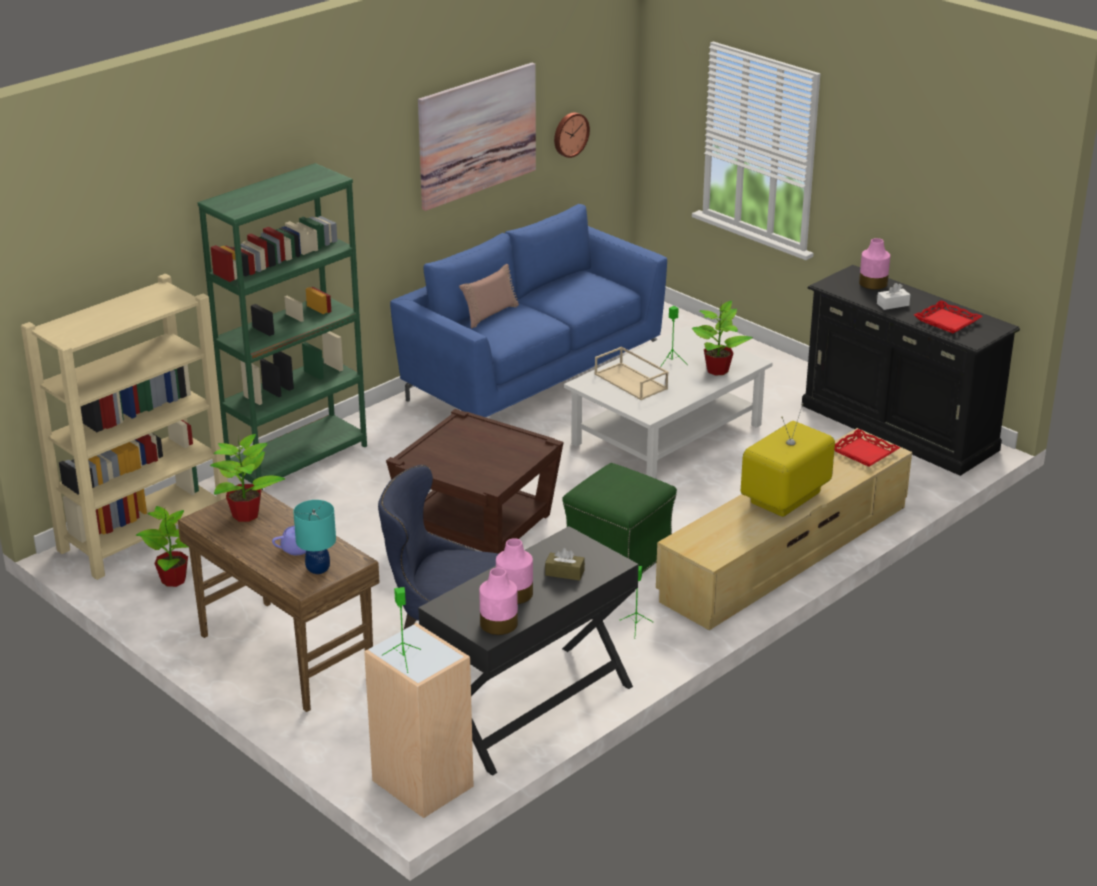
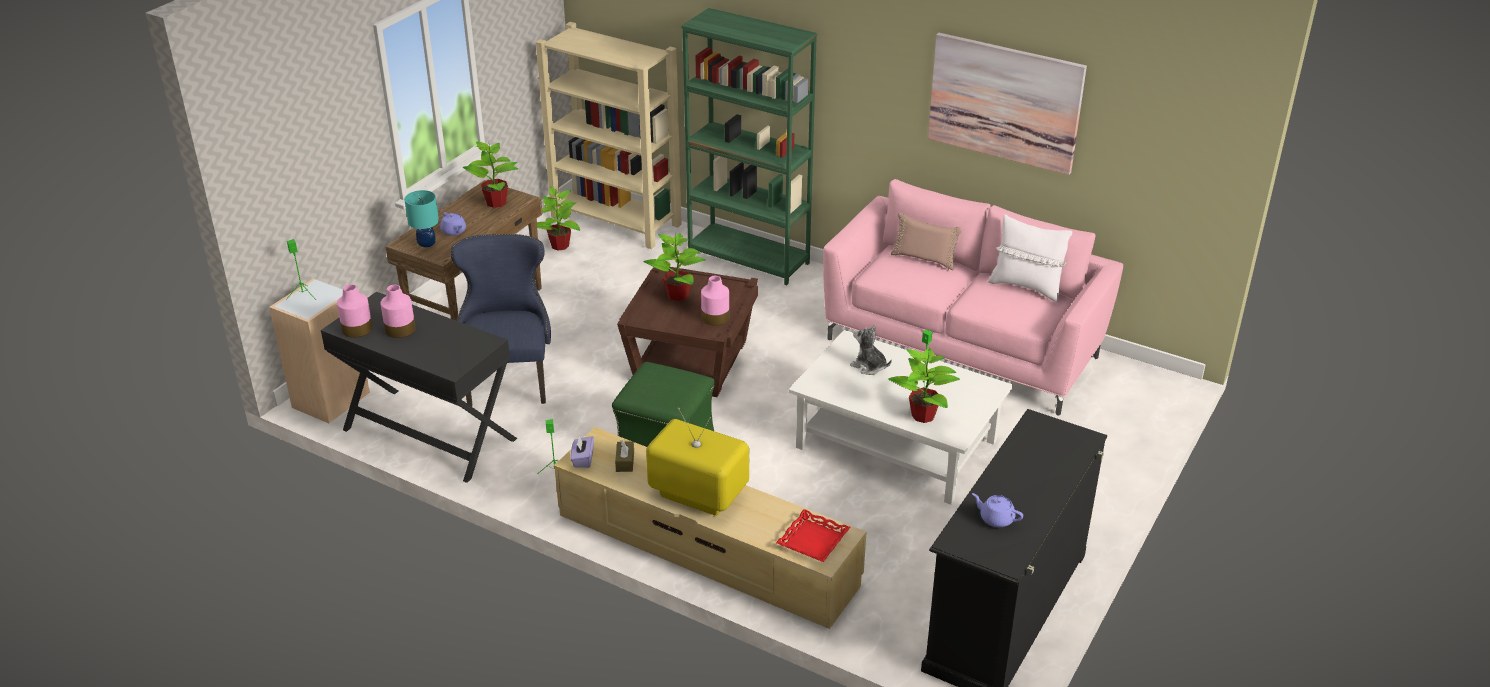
camera: 75 degrees right, 5 degrees up
blue sofa [390,204,667,417] -> pink sofa [823,179,1123,415]
brown tissue box [545,548,585,581] -> brown tissue box moved to [615,440,634,472]
wall clock [554,112,590,158] -> none
beige tray [595,347,669,400] -> plush toy [850,325,892,375]
pink vase [859,238,890,290] -> pink vase moved to [701,276,729,326]
white tissue box [877,283,910,310] -> none
red tray [914,300,983,333] -> purple teapot [972,493,1023,527]
none -> purple tissue box [570,435,594,468]
none -> potted plant [643,233,706,301]
none -> white pillow [988,214,1072,302]

